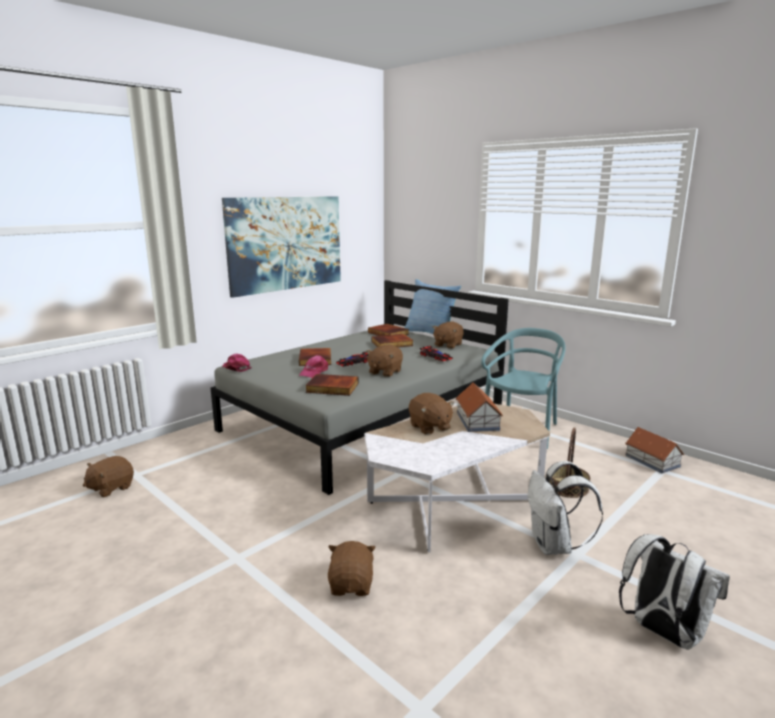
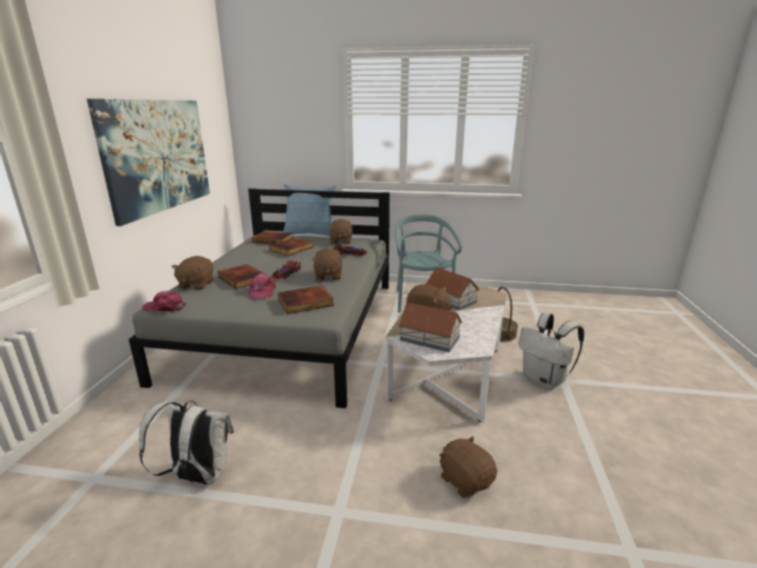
camera: 35 degrees left, 5 degrees up
brown plush toy [83,456,134,497] -> brown plush toy moved to [172,256,214,290]
white backpack [619,534,730,650] -> white backpack moved to [139,401,234,485]
toy house [625,427,685,473] -> toy house moved to [398,303,463,352]

